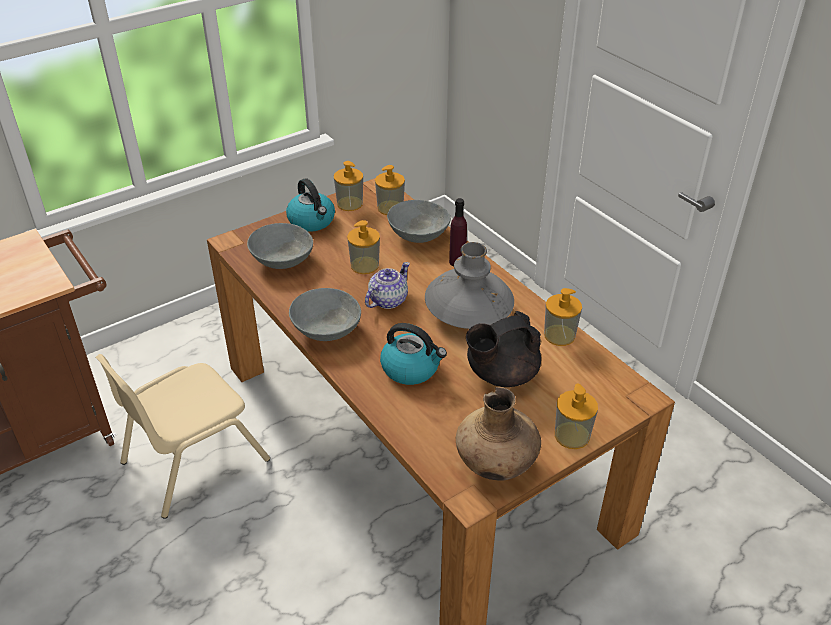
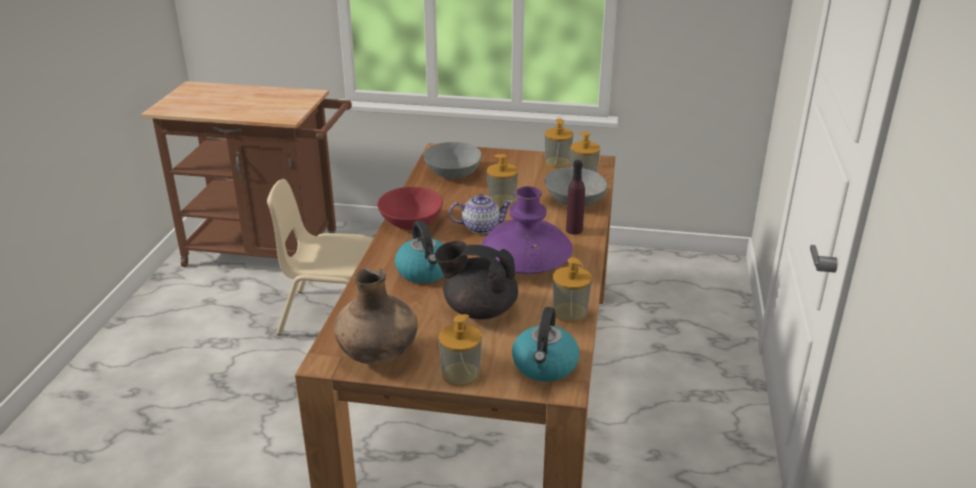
camera: 45 degrees right, 10 degrees down
kettle [286,178,335,232] -> kettle moved to [512,307,579,382]
grey bowl [289,288,361,341] -> red bowl [377,187,443,230]
grey vase [425,242,514,329] -> purple vase [481,186,573,274]

